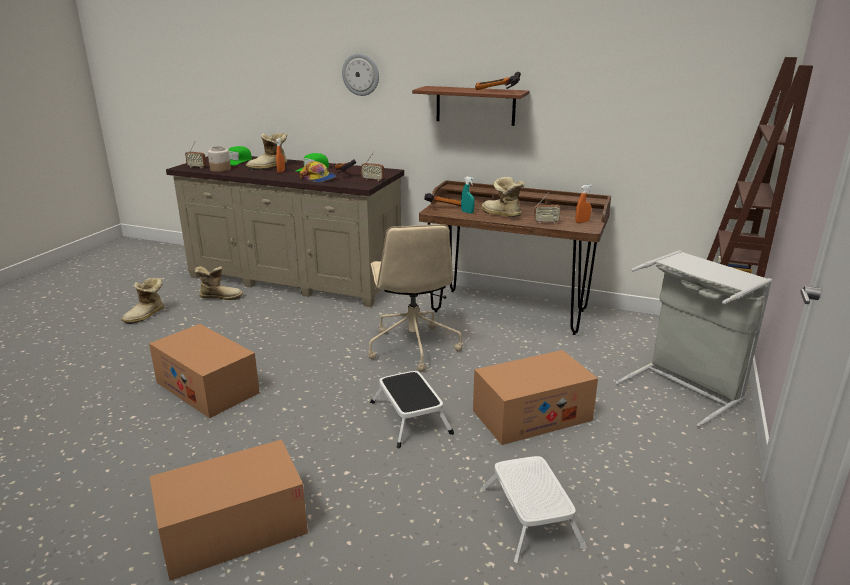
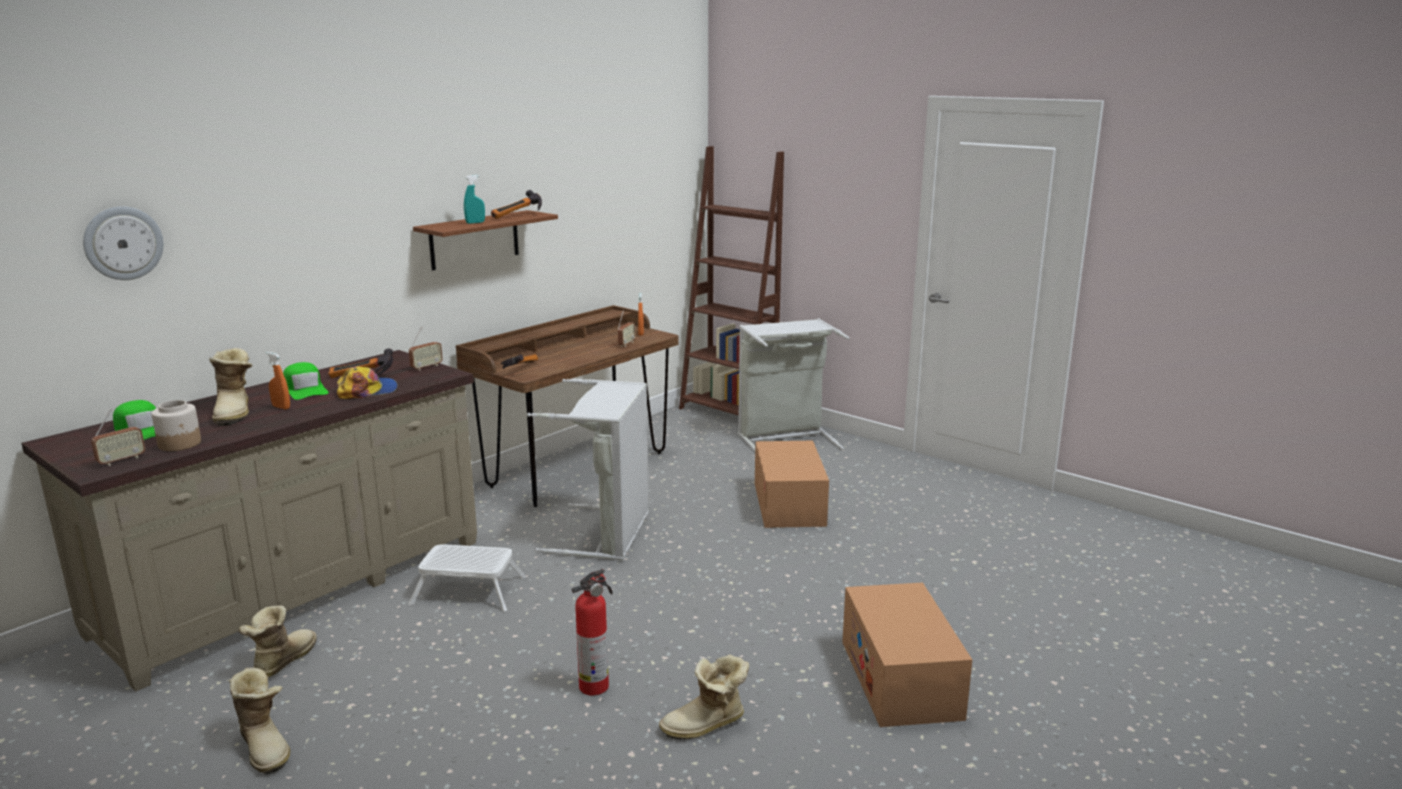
camera: 70 degrees left, 5 degrees down
cardboard box [149,324,260,418] -> fire extinguisher [572,569,613,696]
wall clock [342,53,379,96] -> wall clock moved to [83,206,164,280]
beige office chair [368,224,463,372] -> grey laundry basket [527,379,649,560]
black step ladder [370,371,454,448] -> none
turquoise spray bottle [461,177,475,214] -> turquoise spray bottle moved to [464,175,485,224]
boot [481,177,524,217] -> boot moved to [659,654,749,740]
white step ladder [481,456,587,563] -> white step ladder moved to [408,544,526,612]

